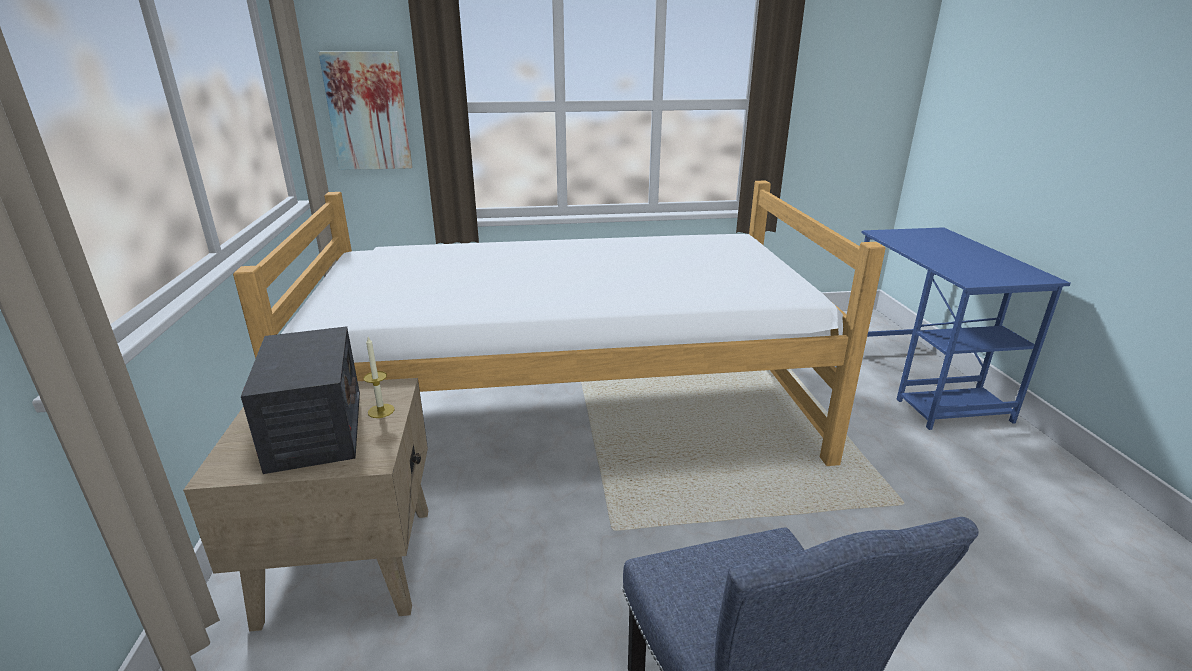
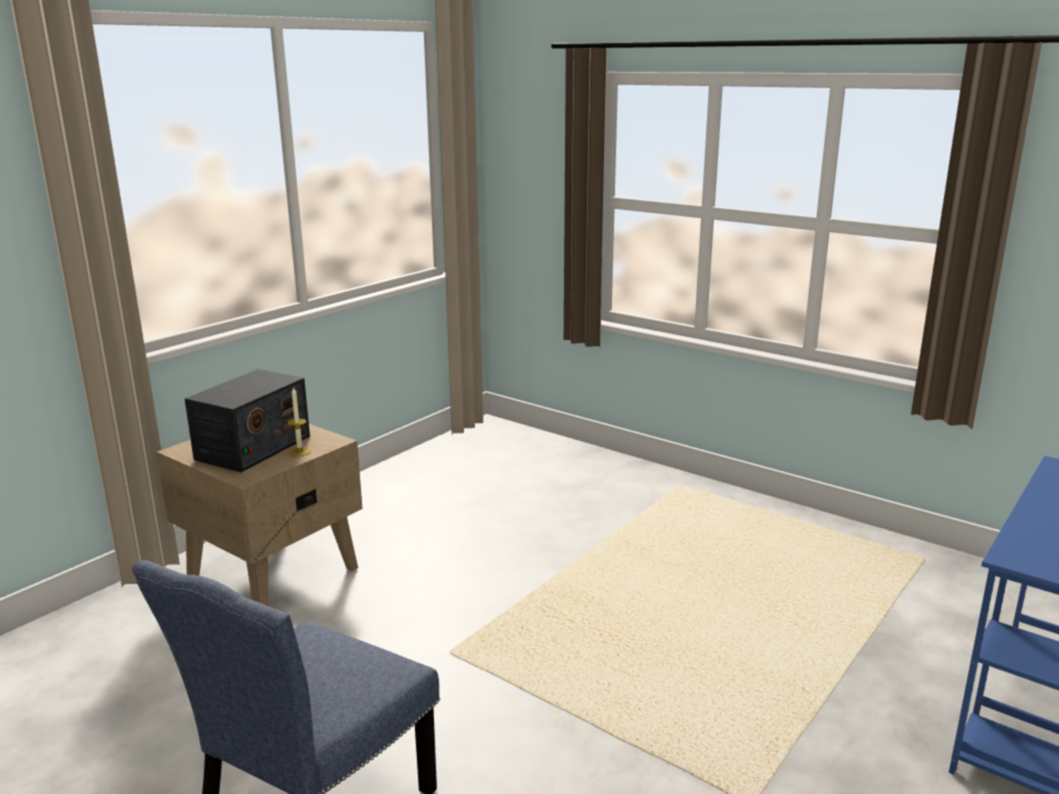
camera: 45 degrees right, 5 degrees down
bed [233,181,886,466] -> none
picture [318,51,412,170] -> none

